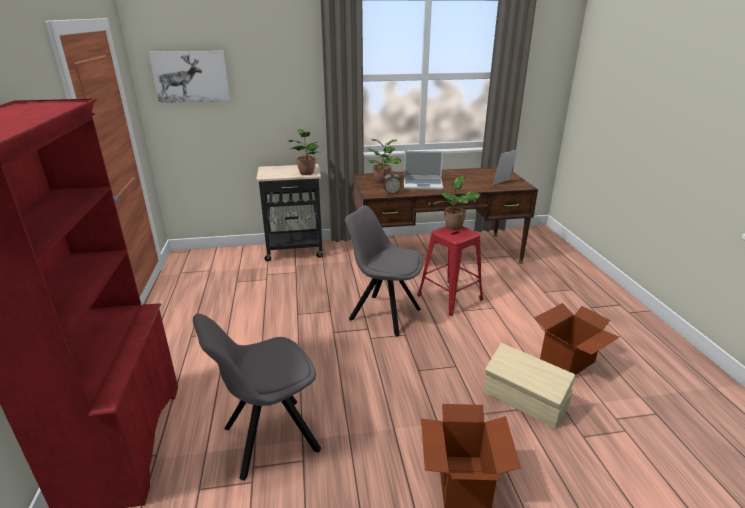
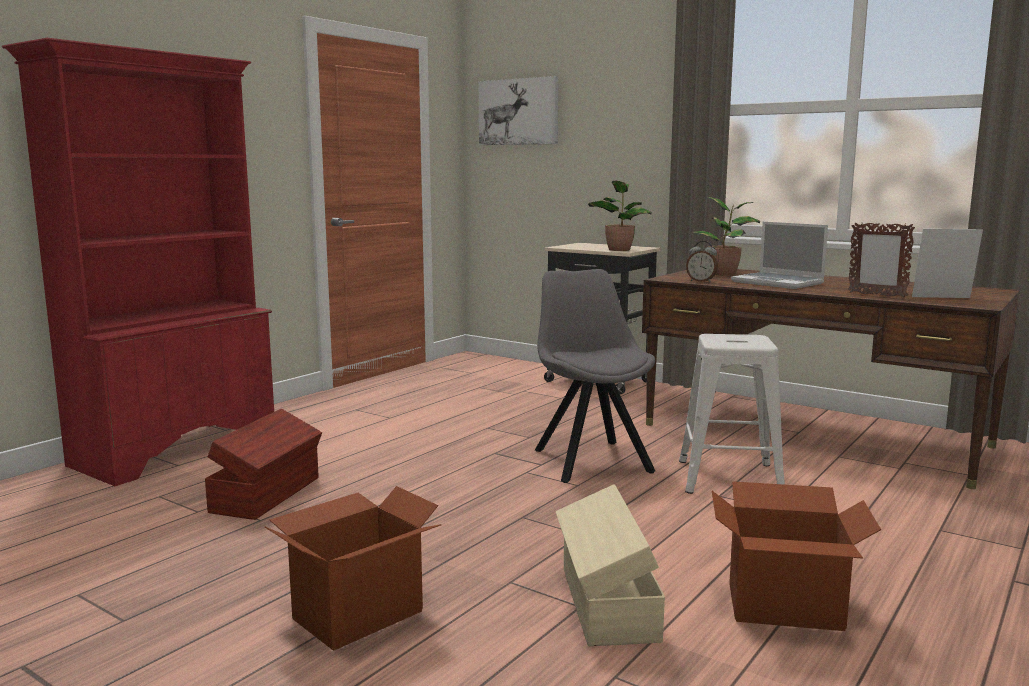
camera: 45 degrees right, 15 degrees down
grey chair [193,314,321,481] -> brown storage box [205,409,322,520]
red stool [417,226,484,316] -> white stool [679,334,785,494]
potted plant [433,176,481,230] -> none
none -> picture frame [848,223,915,298]

